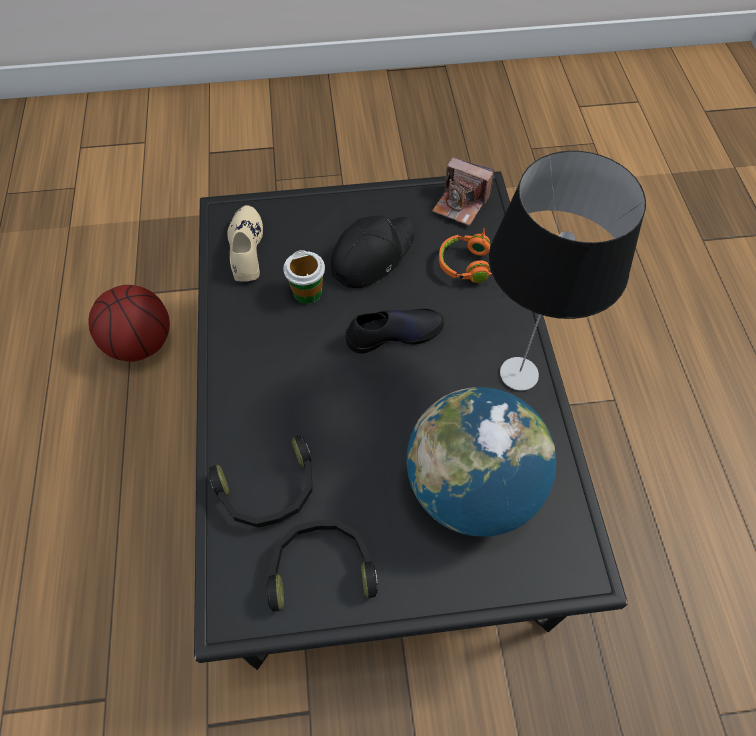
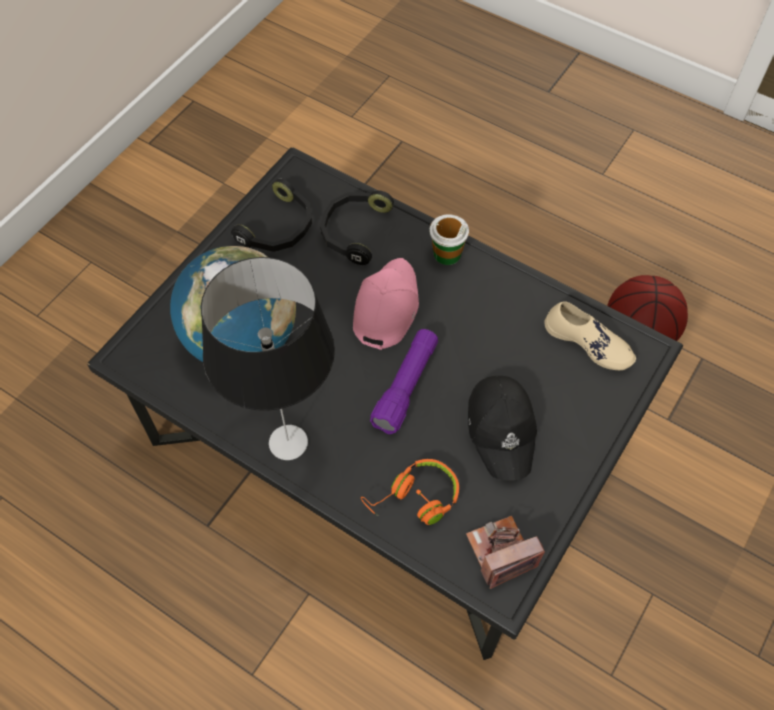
camera: 130 degrees right, 0 degrees up
cup [283,250,325,304] -> cup moved to [430,214,469,265]
black shoe [346,309,444,354] -> purple flashlight [370,329,438,434]
none -> pink cap [353,258,419,350]

